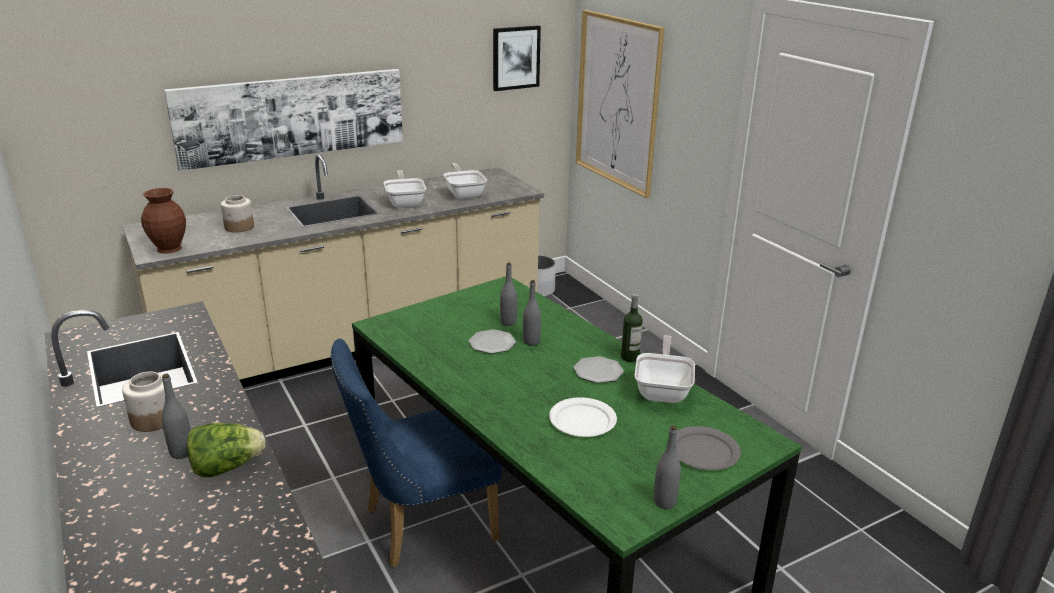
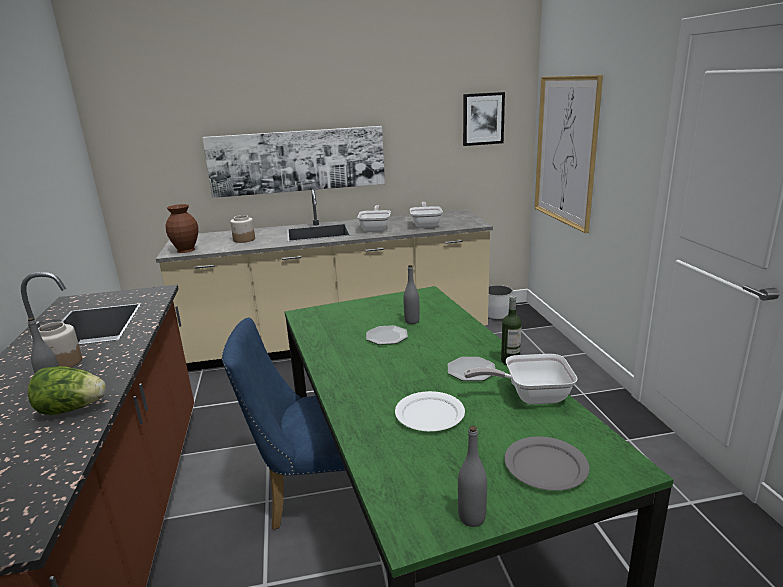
camera: 20 degrees right, 5 degrees down
grey bottle [523,280,541,346] -> none
frying pan [635,335,695,403] -> frying pan turned 120 degrees counterclockwise [464,354,578,404]

